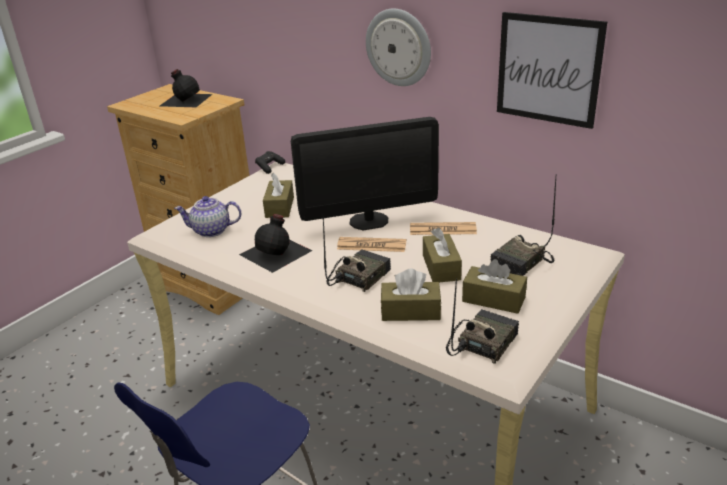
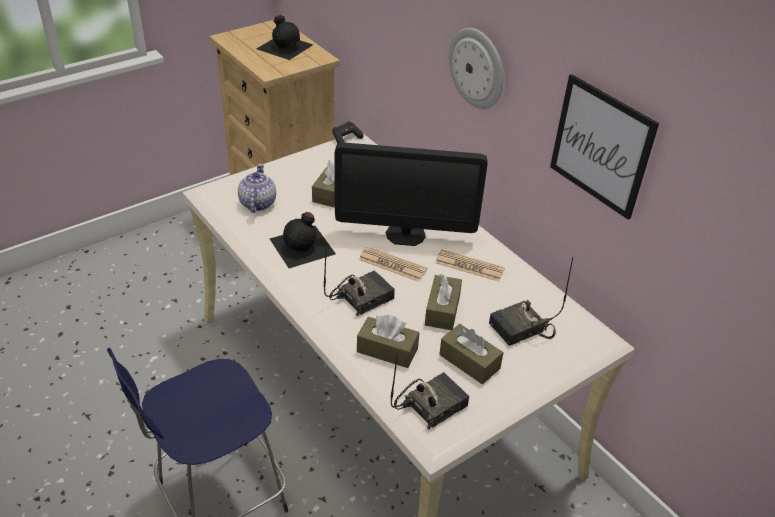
camera: 15 degrees right, 10 degrees up
teapot [174,196,241,237] -> teapot turned 75 degrees clockwise [238,164,276,213]

